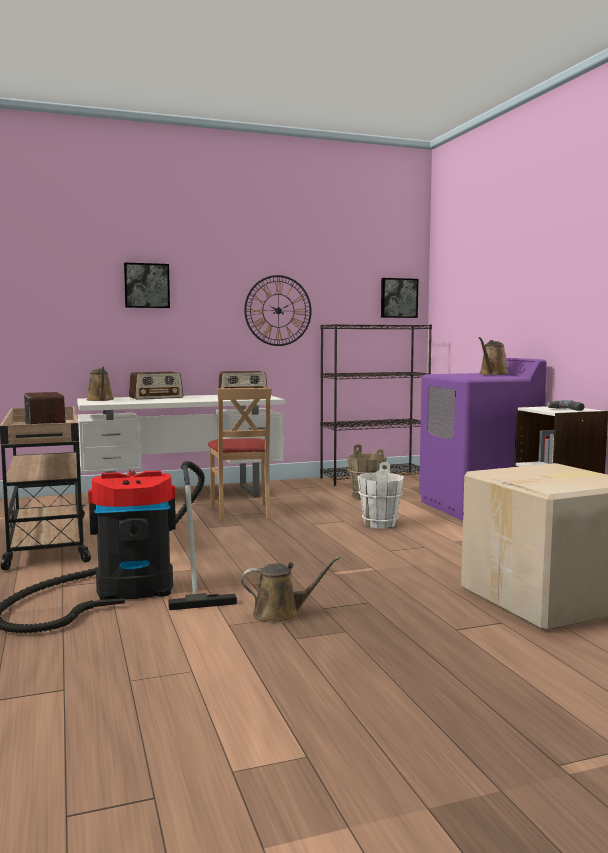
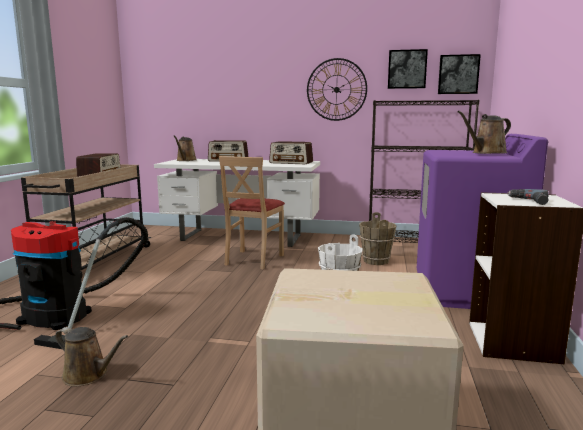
camera: 30 degrees right, 5 degrees up
picture [124,262,170,308] -> picture moved to [388,49,428,89]

